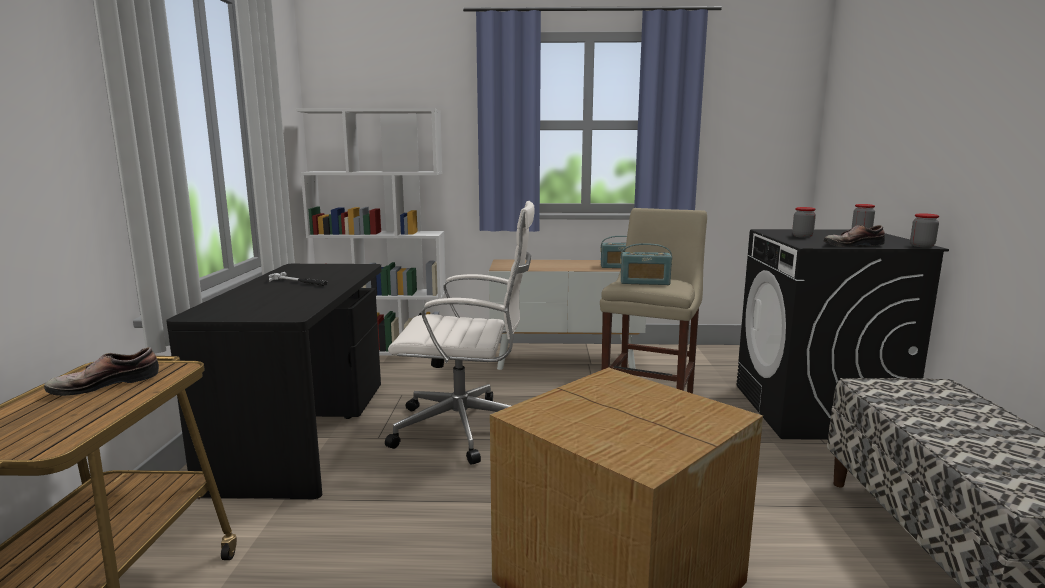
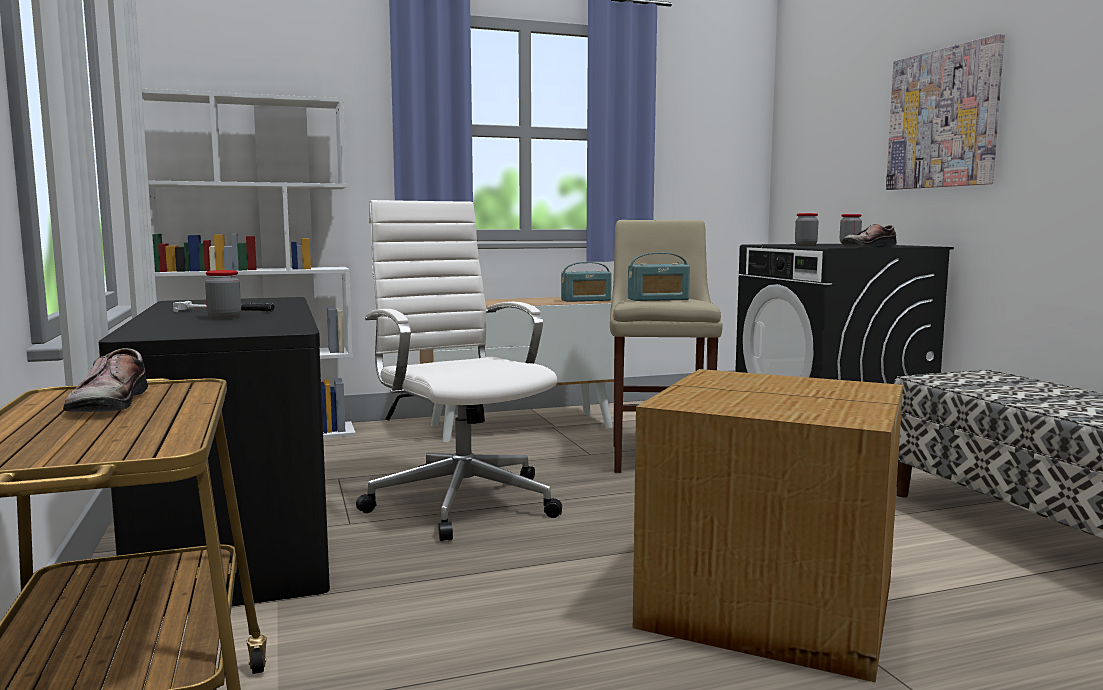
camera: 20 degrees left, 5 degrees down
shoe [44,347,159,396] -> shoe turned 45 degrees counterclockwise [63,348,148,412]
white office chair [385,201,534,465] -> white office chair turned 105 degrees counterclockwise [356,200,562,541]
jar [910,213,939,248] -> jar moved to [205,270,241,319]
none -> picture [886,34,1005,190]

